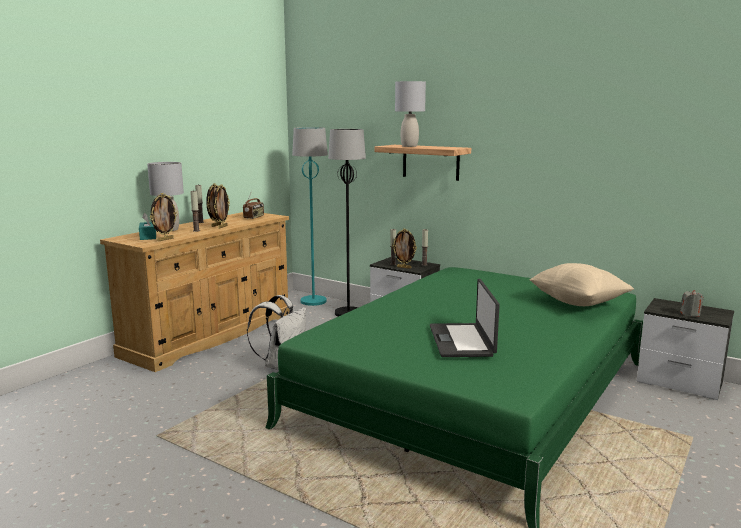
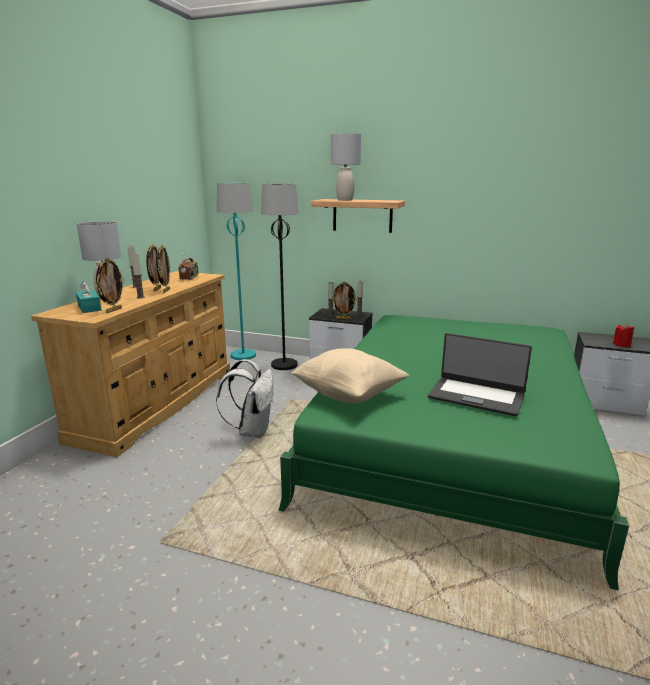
camera: 15 degrees left, 5 degrees up
laptop [430,279,500,357] -> laptop turned 45 degrees counterclockwise [428,333,532,416]
beige pillow [529,263,634,306] -> beige pillow moved to [291,348,409,403]
grey candle [680,290,704,317] -> red candle [613,323,634,347]

